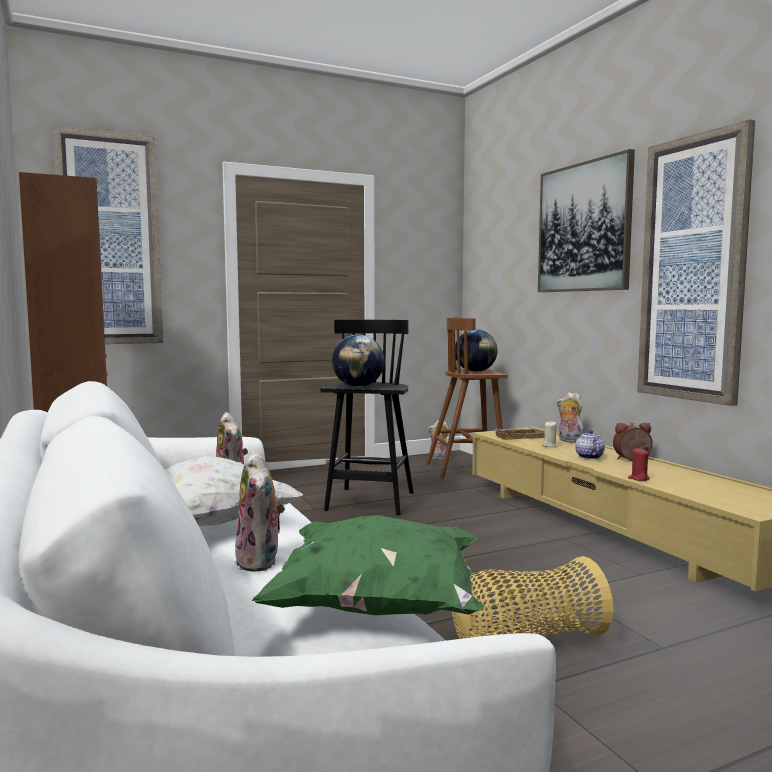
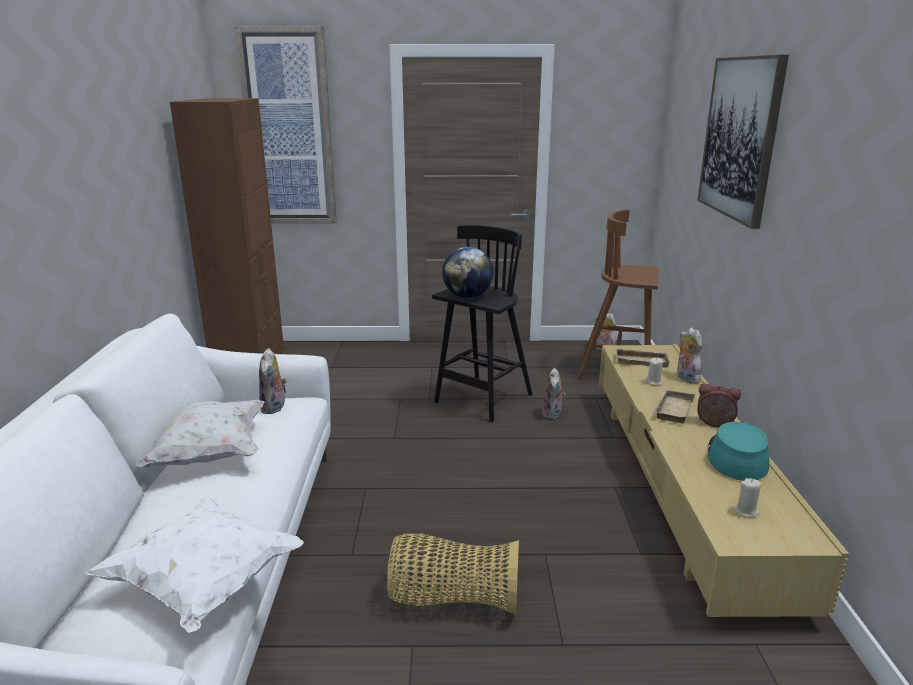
camera: 25 degrees right, 15 degrees up
plush toy [235,451,285,572] -> plush toy moved to [543,368,566,419]
green pillow [252,515,485,615] -> white pillow [85,497,304,633]
globe [455,329,497,372] -> none
teapot [575,430,605,459] -> beige tray [654,389,696,423]
red candle [628,448,650,481] -> none
picture [637,119,755,406] -> none
none -> turquoise hat [707,422,769,481]
none -> beige candle [734,478,761,518]

